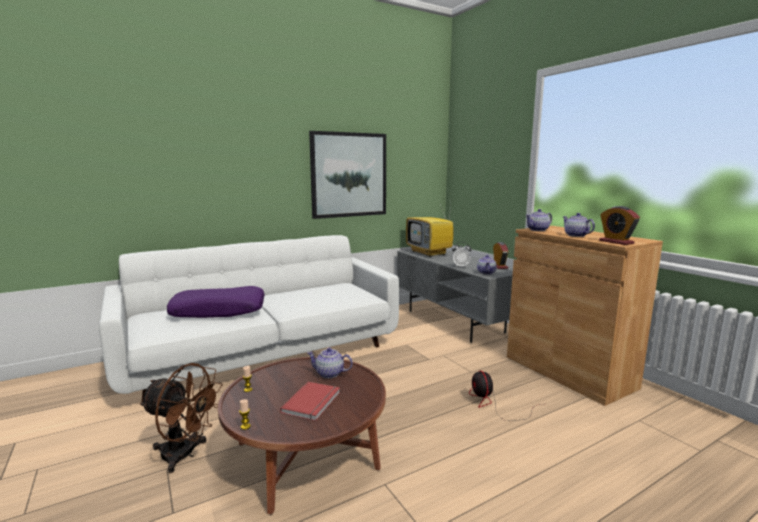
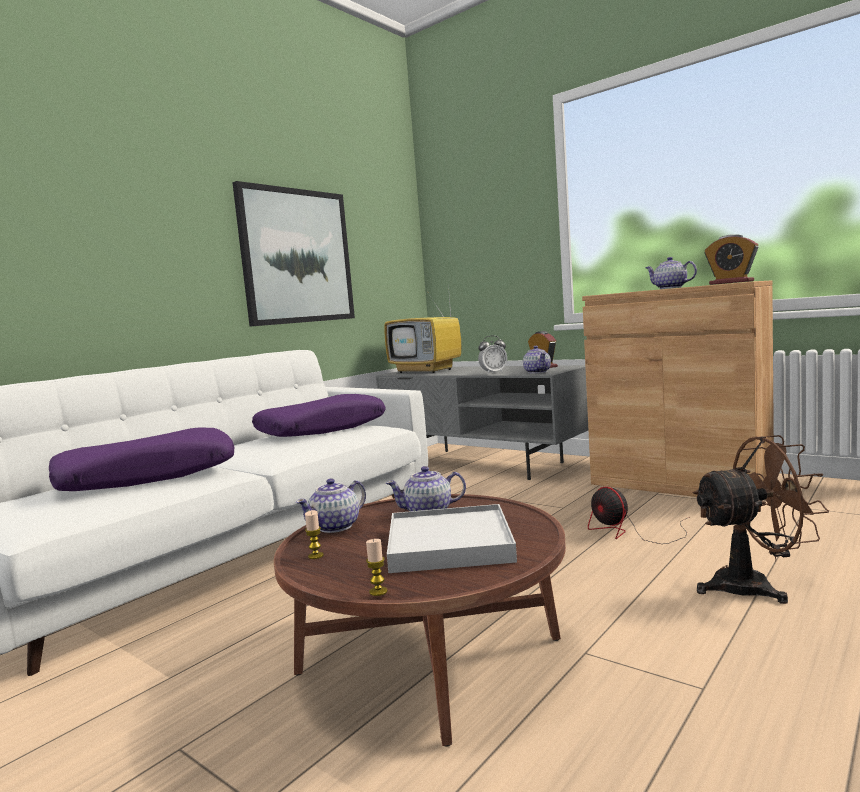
camera: 20 degrees left, 5 degrees down
brown fan [139,363,223,473] -> brown fan moved to [693,435,829,604]
red book [280,382,340,421] -> white tray [387,504,517,573]
teapot [526,209,552,231] -> teapot moved to [296,478,366,533]
none -> purple pillow [252,394,385,437]

